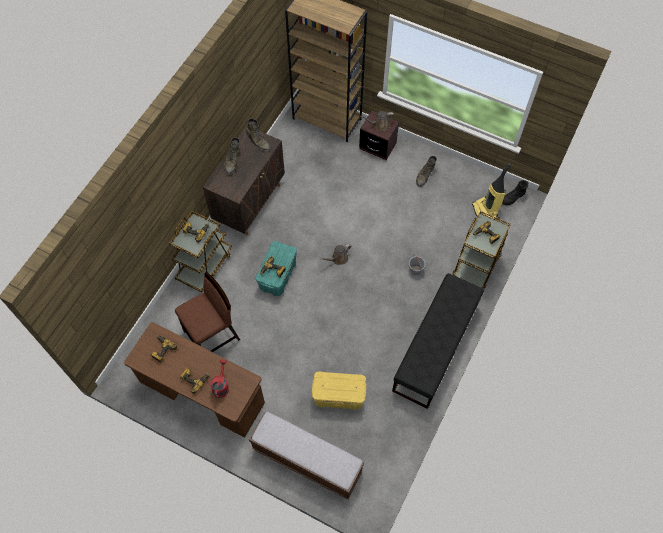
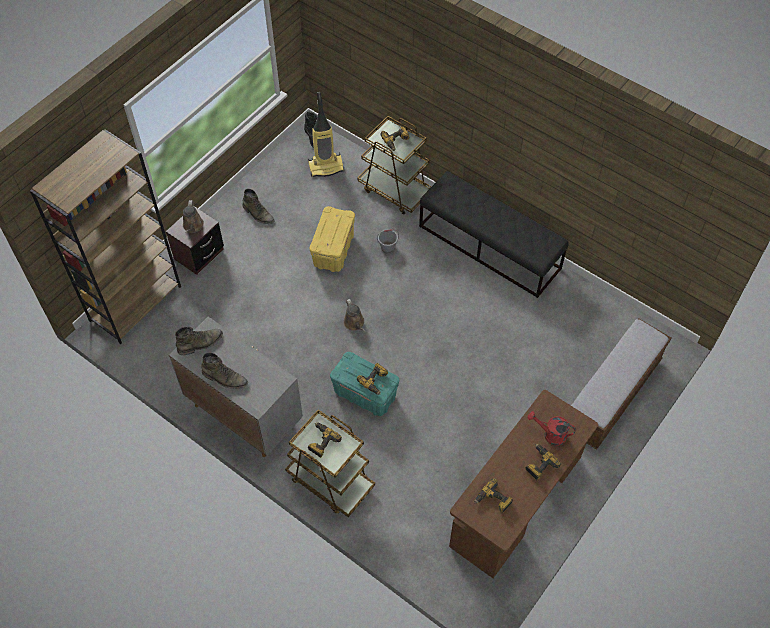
camera: 80 degrees left, 5 degrees down
brown chair [175,272,240,352] -> none
brown cabinet [203,126,285,235] -> grey cabinet [169,317,303,457]
yellow storage box [312,372,366,410] -> yellow storage box moved to [310,206,355,272]

